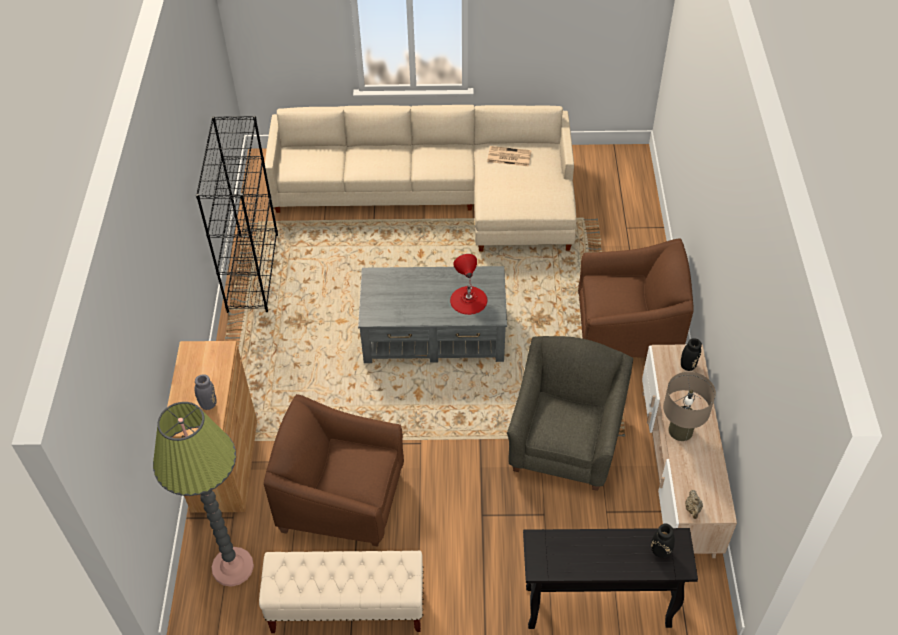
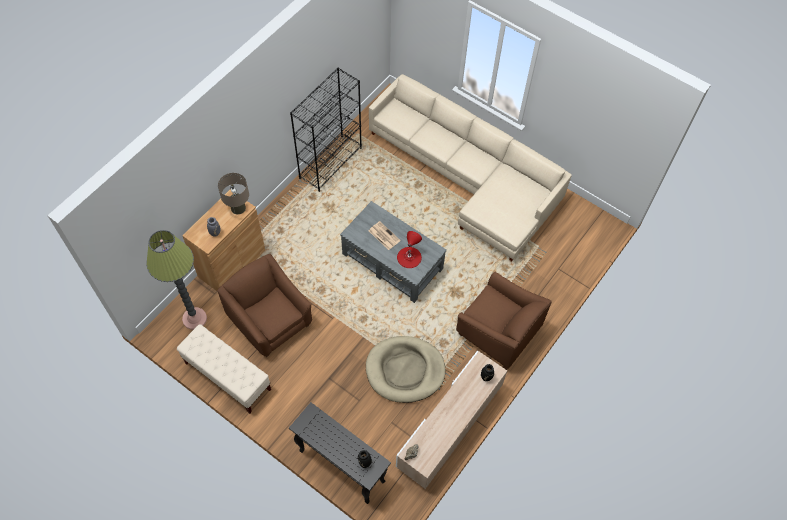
camera: 35 degrees right, 10 degrees up
newspaper [487,146,531,166] -> newspaper moved to [369,221,401,250]
grey armchair [507,336,633,491] -> beige dog bed [366,336,445,403]
beige table lamp [663,372,716,441] -> beige table lamp moved to [218,173,249,215]

